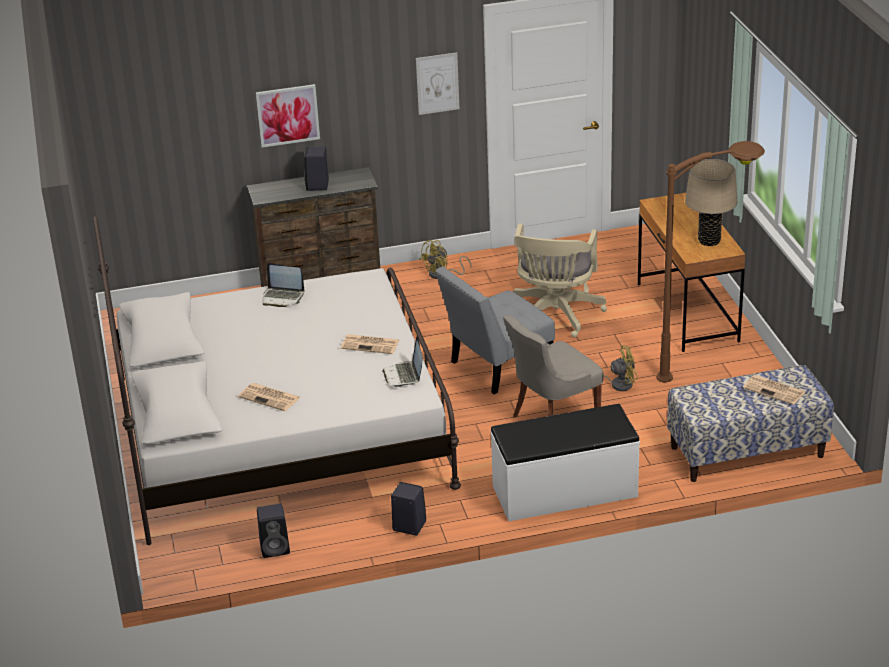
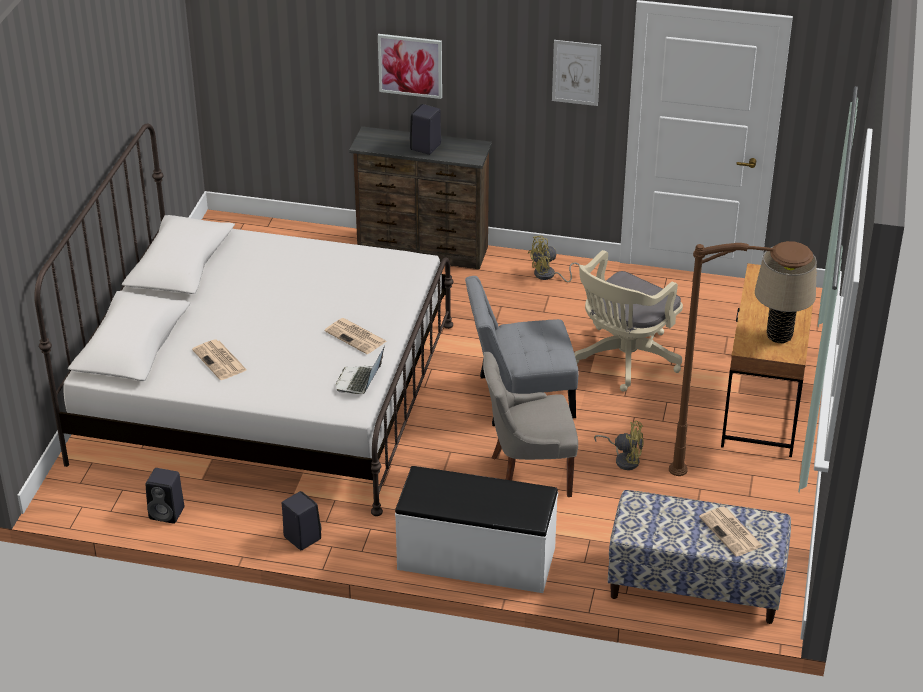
camera: 25 degrees right, 5 degrees up
laptop [263,263,304,307] -> none

